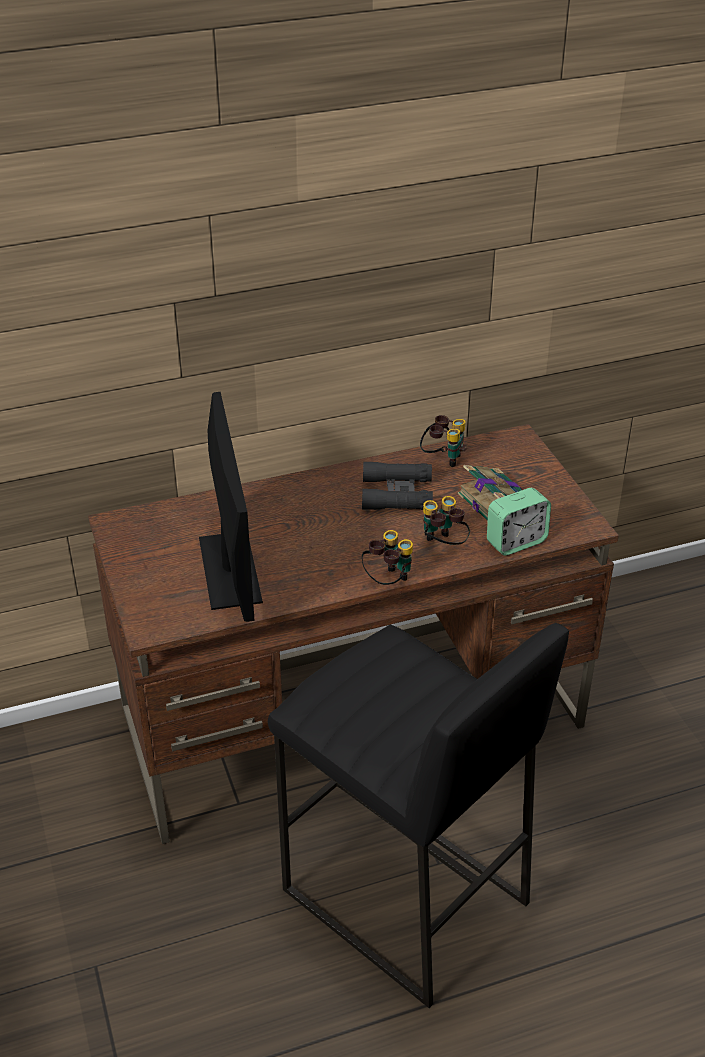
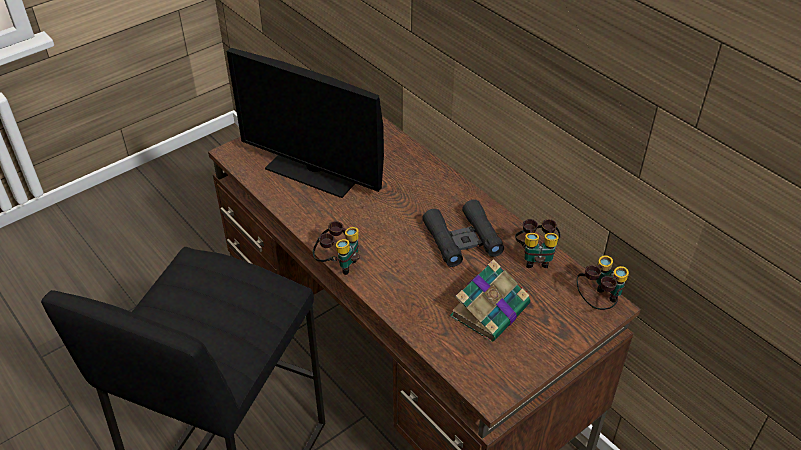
camera: 70 degrees right, 5 degrees up
monitor [199,392,263,622] -> monitor turned 60 degrees clockwise [227,48,384,198]
binoculars [423,496,470,545] -> binoculars moved to [577,255,629,310]
alarm clock [487,488,551,556] -> none

